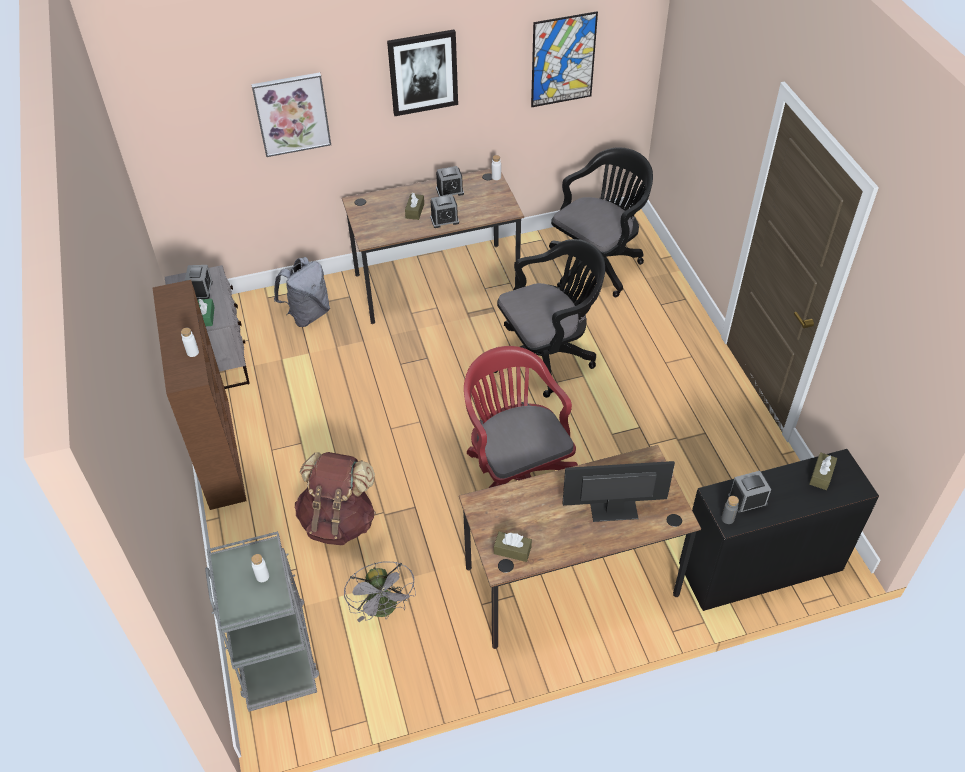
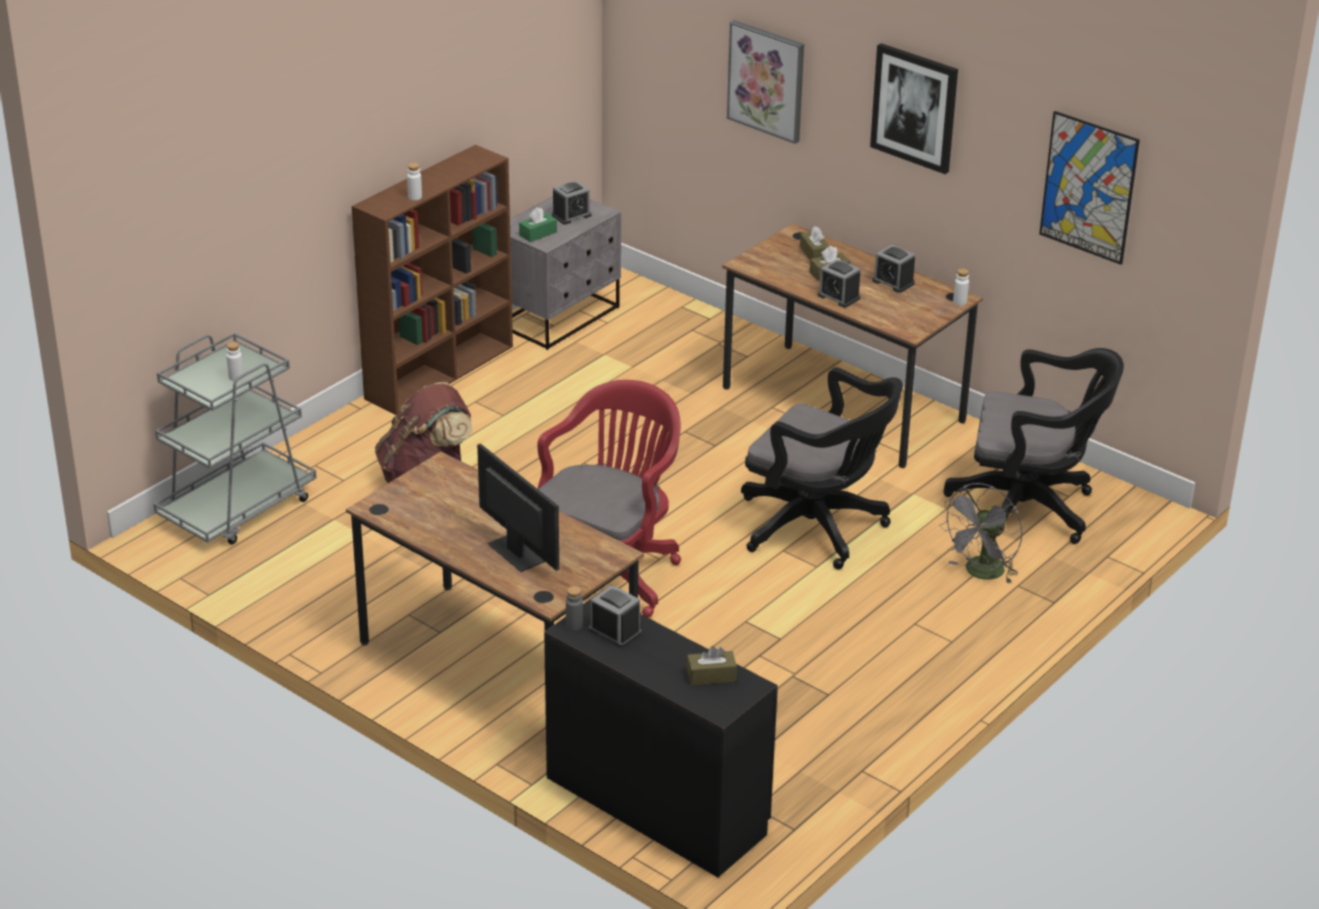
camera: 55 degrees right, 15 degrees down
grey backpack [274,257,330,327] -> none
grey fan [344,561,416,622] -> grey fan moved to [939,483,1023,584]
brown tissue box [494,531,532,562] -> brown tissue box moved to [800,226,829,260]

